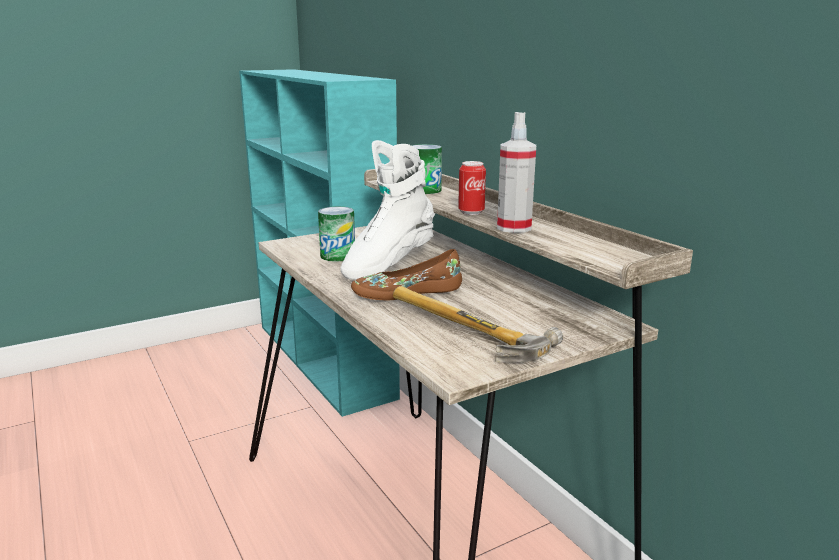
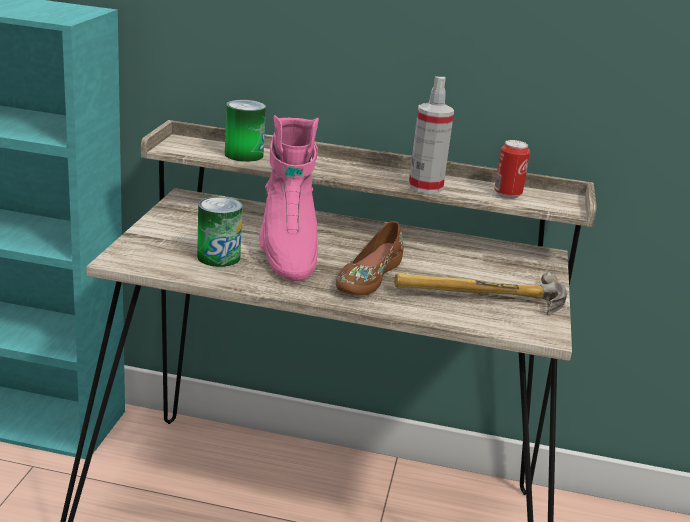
camera: 50 degrees left, 5 degrees up
white boot [340,140,435,280] -> pink boot [259,115,319,281]
can [458,161,486,215] -> can moved to [495,140,530,199]

